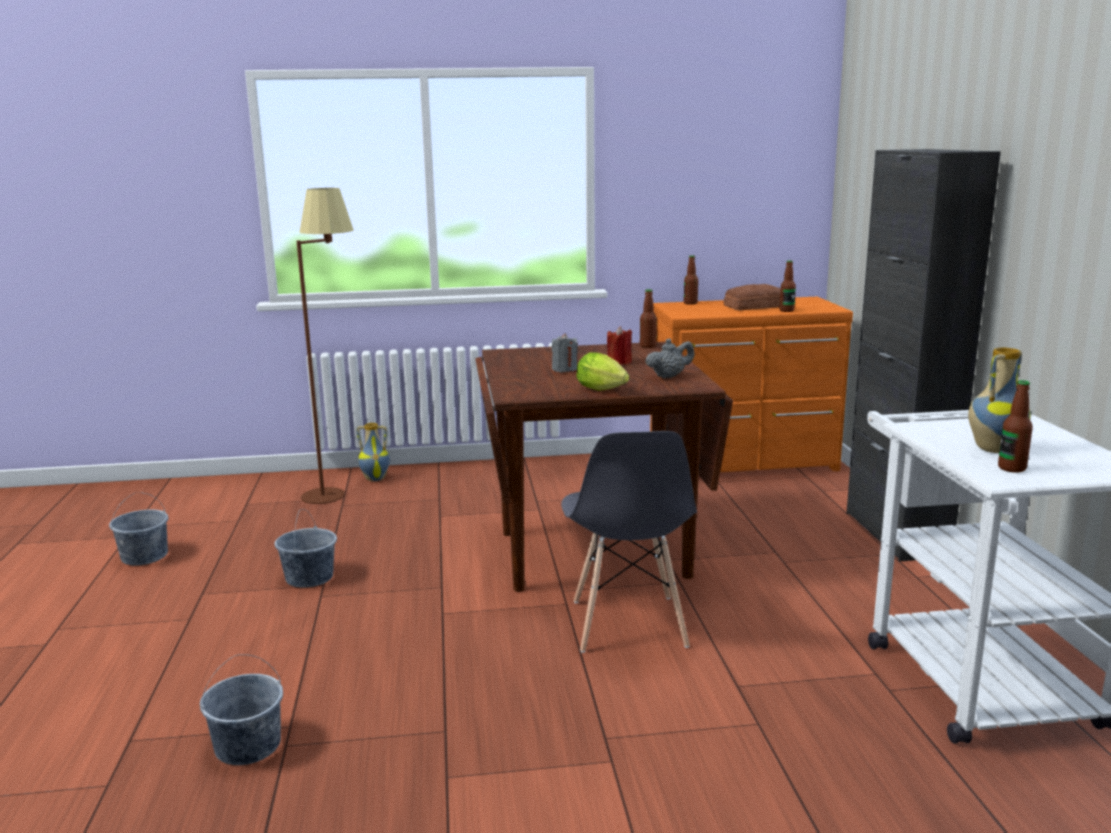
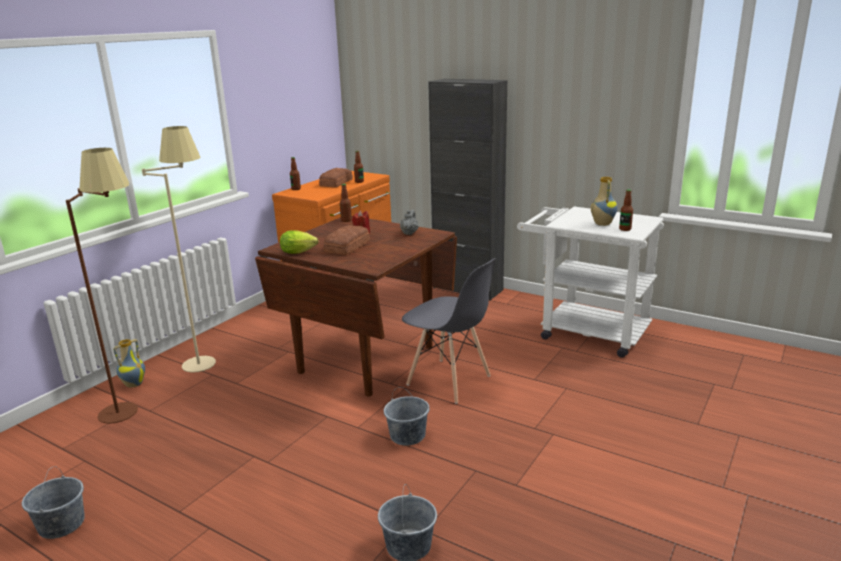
camera: 50 degrees left, 5 degrees up
grey bucket [275,509,337,588] -> grey bucket moved to [384,387,430,446]
grey candle [552,333,578,372] -> bread [323,225,370,255]
lettuce [576,352,629,391] -> lettuce moved to [280,230,318,254]
none -> beige floor lamp [142,126,216,373]

